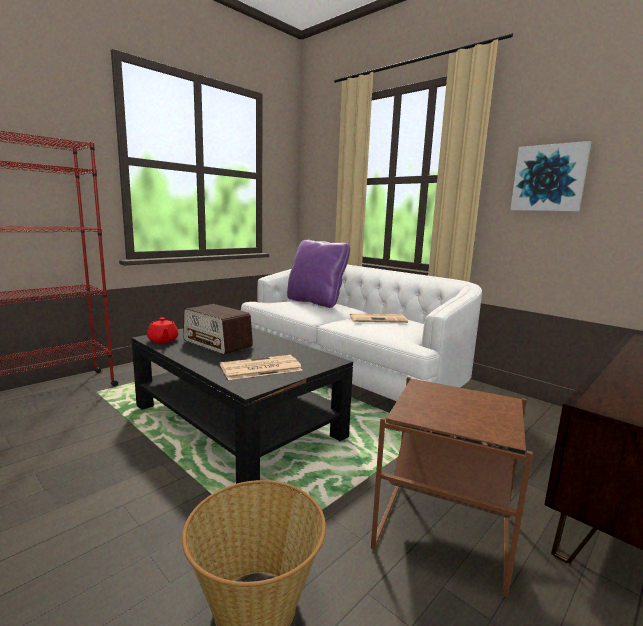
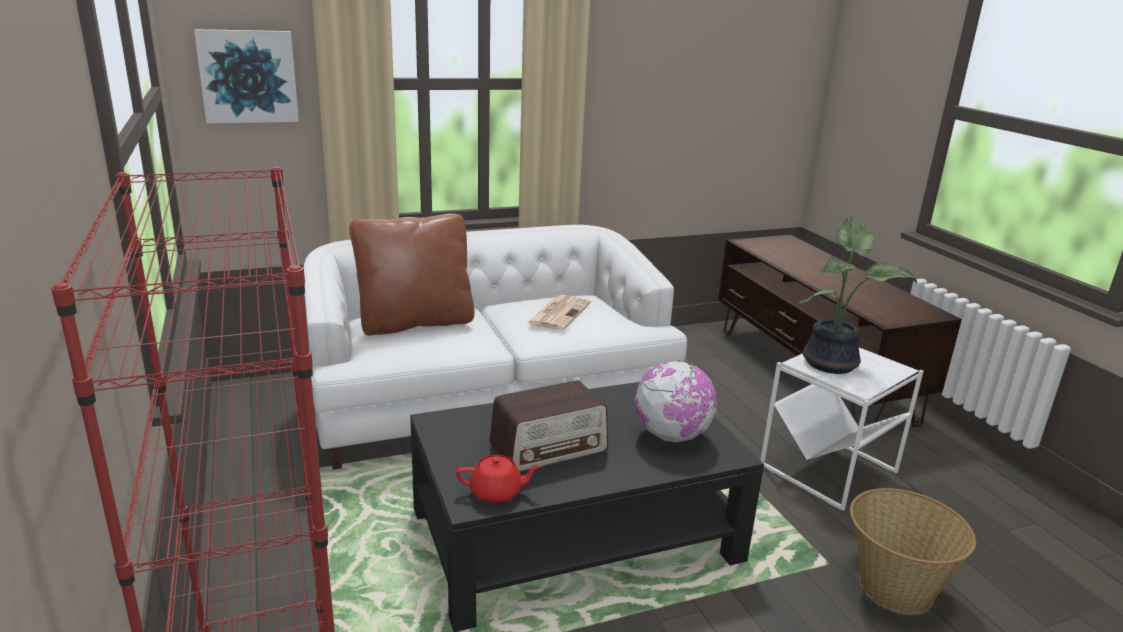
camera: 65 degrees left, 10 degrees up
newspaper [220,355,303,380] -> globe [635,360,717,443]
purple pillow [287,239,350,308] -> brown pillow [349,213,474,336]
brown side table [371,377,533,598] -> white side table [761,347,924,511]
picture [510,141,591,211] -> picture moved to [194,29,299,123]
none -> potted plant [798,216,917,374]

